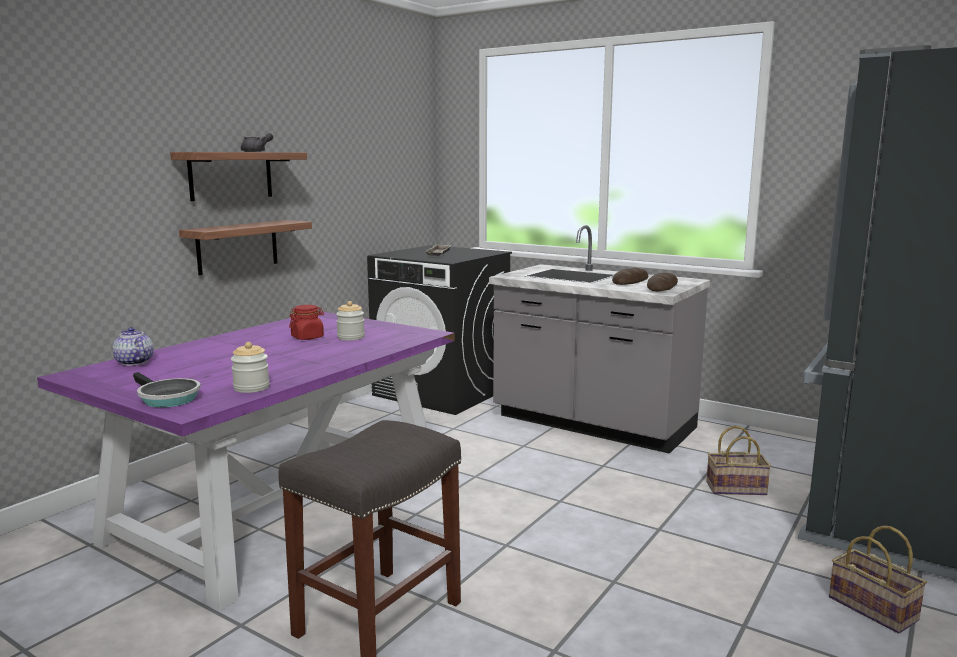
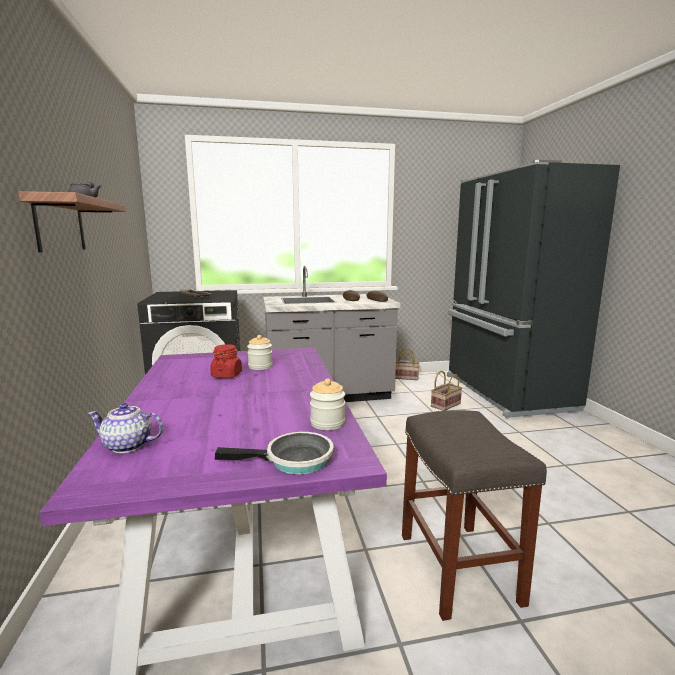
camera: 45 degrees left, 0 degrees up
shelf [179,220,312,275] -> none
basket [829,526,927,634] -> basket moved to [395,348,420,380]

